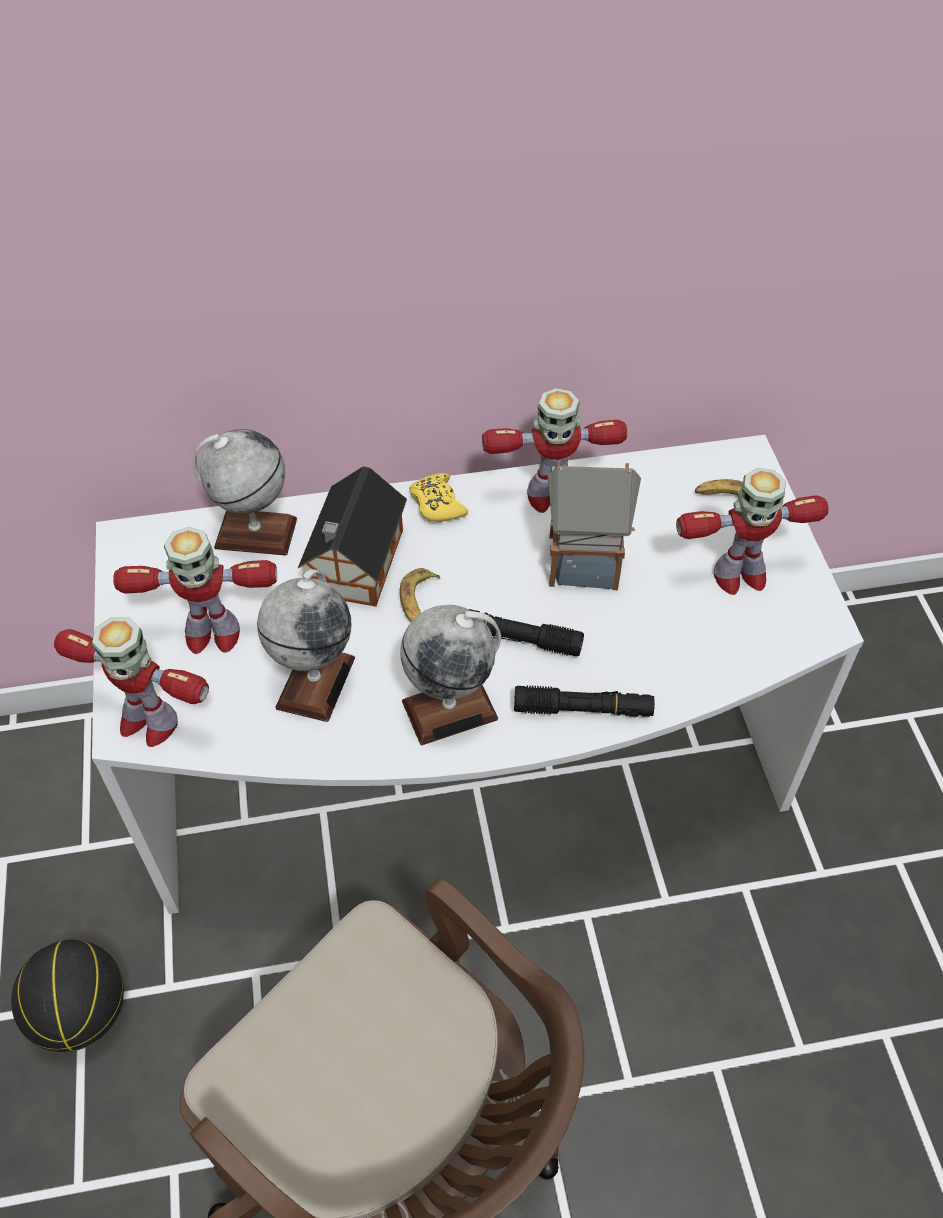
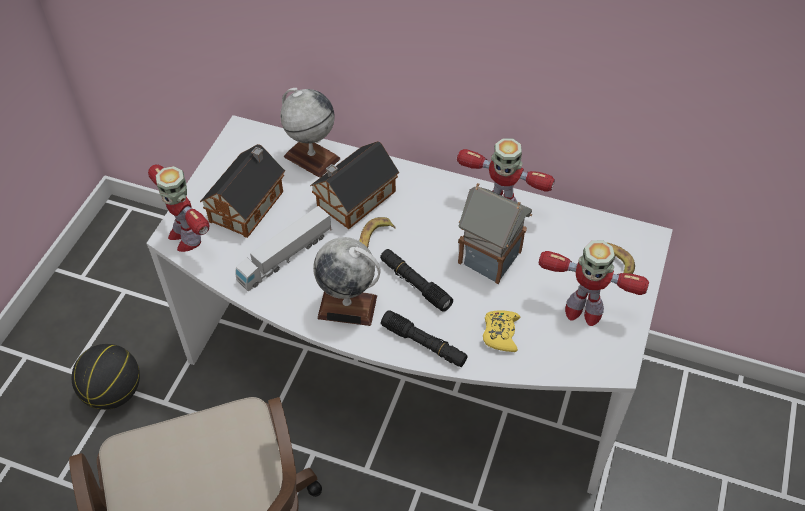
camera: 30 degrees right, 0 degrees up
toy robot [113,527,277,654] -> toy house [200,144,285,238]
globe [257,569,355,722] -> toy truck [235,206,332,291]
yellow game controller [409,473,468,522] -> yellow game controller moved to [483,310,520,352]

